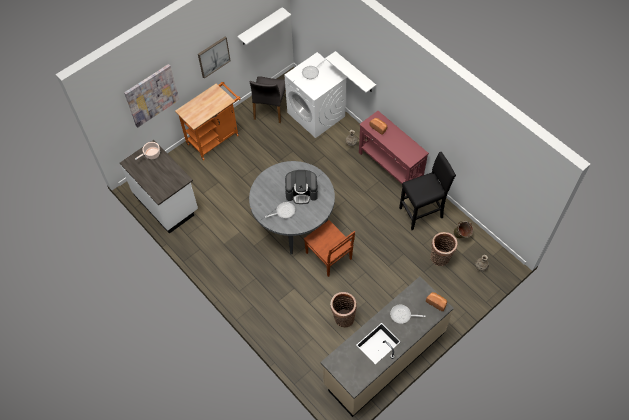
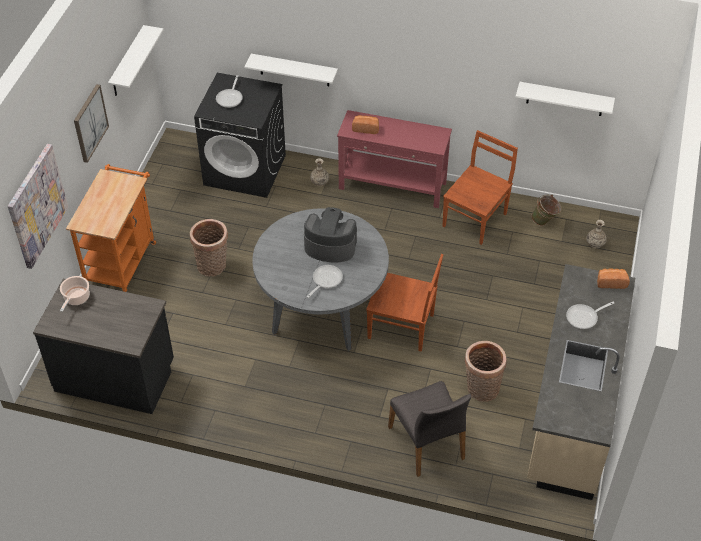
camera: 35 degrees left, 10 degrees down
white counter [120,140,198,234] -> black counter [33,279,174,414]
grey chair [250,76,286,123] -> grey chair moved to [388,381,471,477]
white washing machine [284,52,347,138] -> black washing machine [194,73,286,198]
coffee machine [285,170,318,204] -> coffee machine turned 135 degrees counterclockwise [304,207,357,263]
black stool [399,152,456,230] -> brown chair [443,130,518,245]
basket [431,232,458,266] -> basket moved to [190,219,228,276]
none -> white shelf [516,82,615,116]

